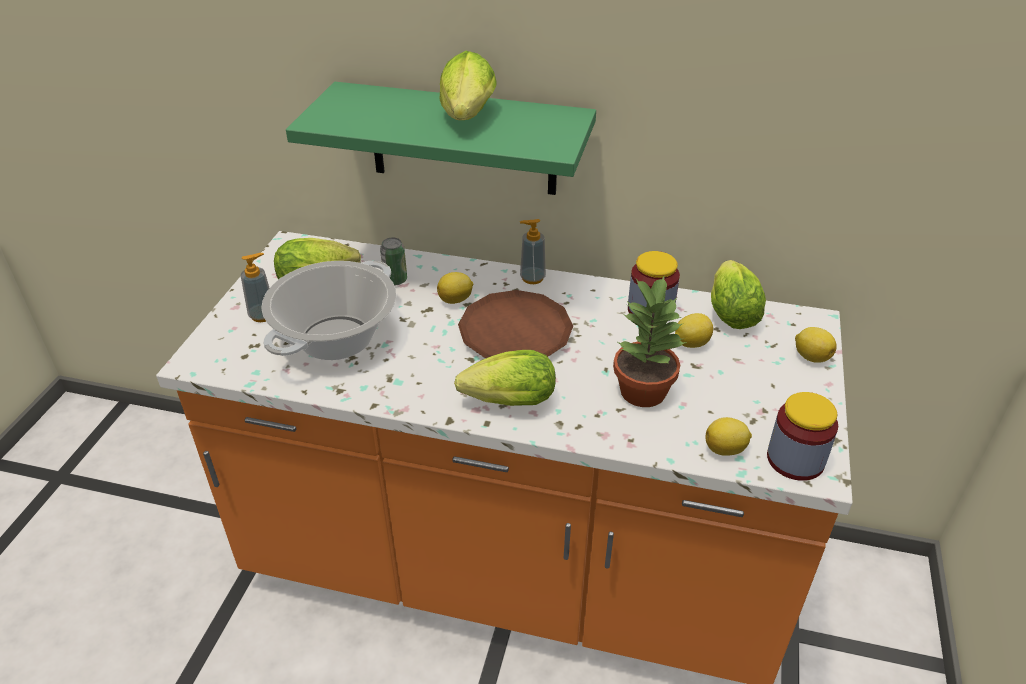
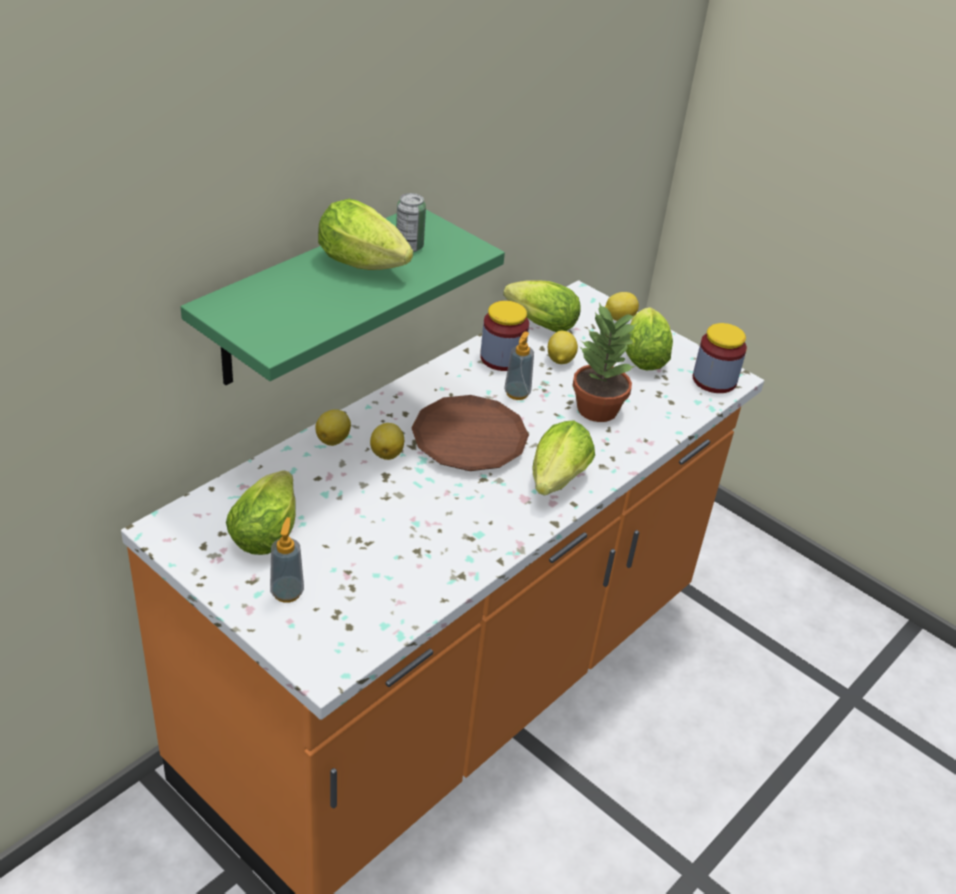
camera: 65 degrees left, 0 degrees up
cooking pot [261,261,396,360] -> none
can [380,238,407,285] -> can moved to [396,193,426,252]
soap dispenser [520,219,546,284] -> soap dispenser moved to [504,331,534,400]
lemon [705,417,752,456] -> lemon moved to [315,409,351,446]
none -> lettuce [626,307,673,370]

